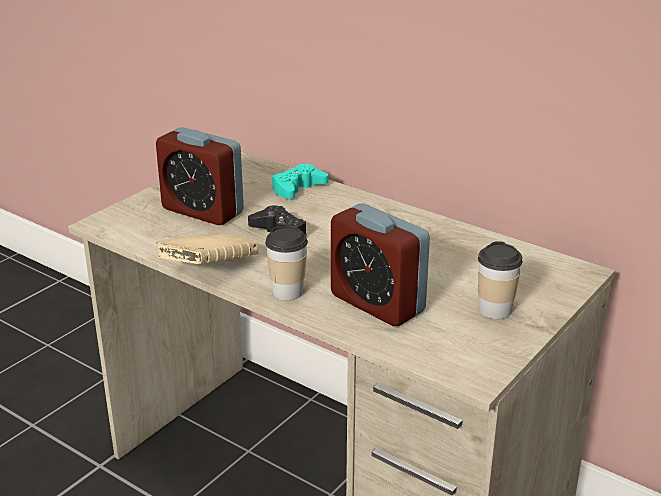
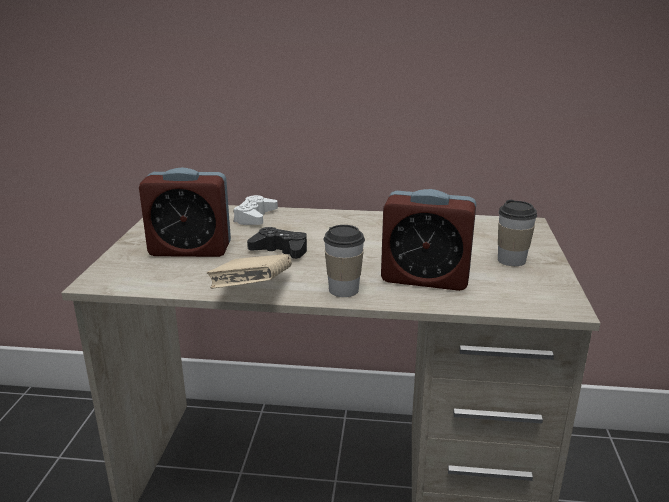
camera: 30 degrees left, 5 degrees down
turquoise game controller [272,164,329,199] -> white game controller [234,195,278,225]

